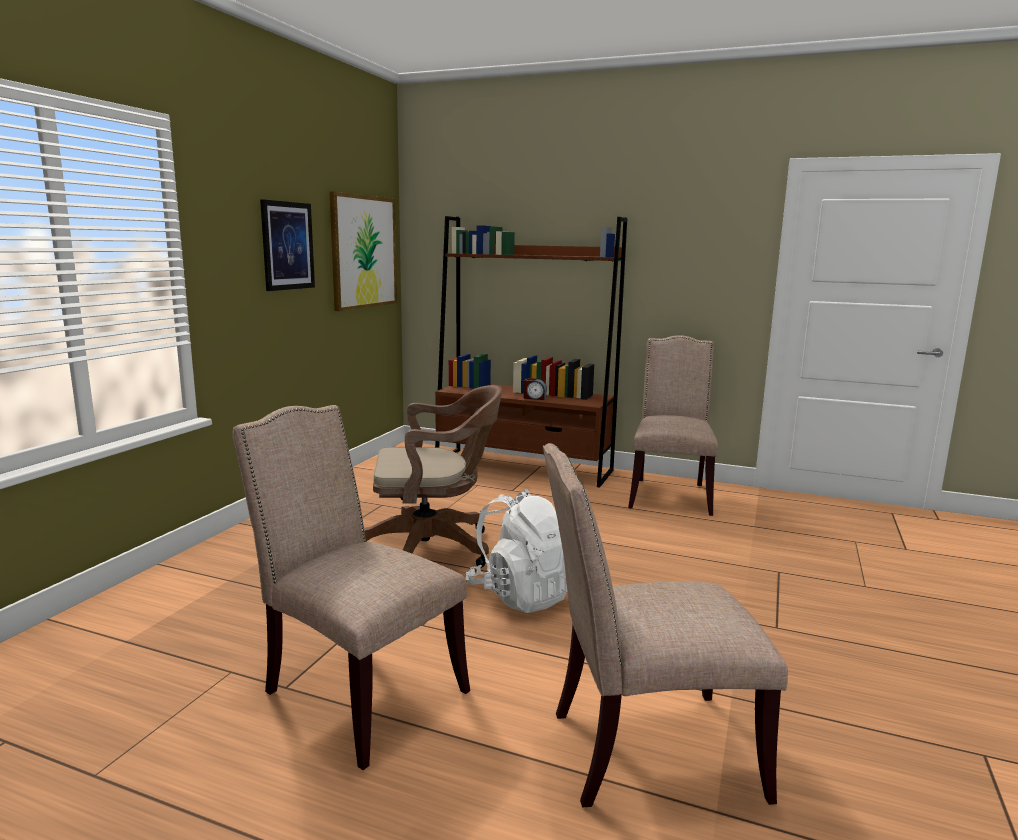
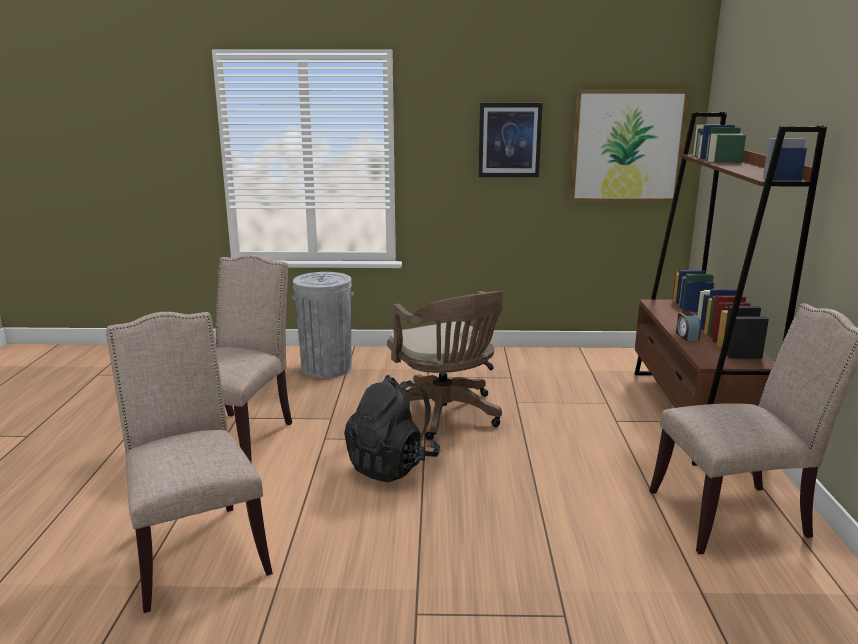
camera: 70 degrees right, 5 degrees up
white backpack [466,489,567,613] -> black backpack [344,375,440,482]
none -> grey trash can [291,272,354,378]

